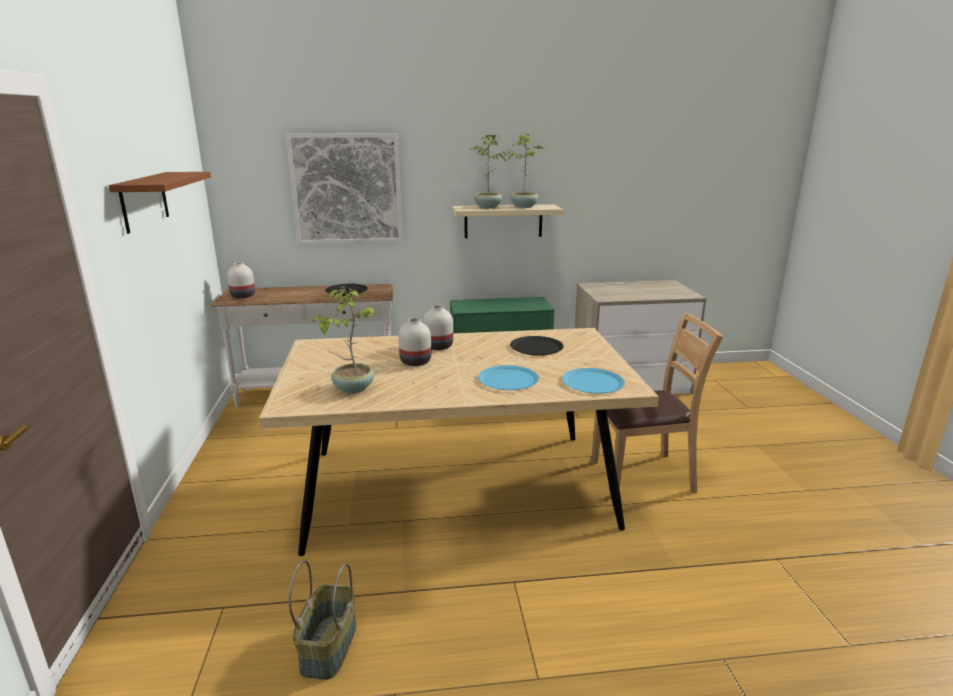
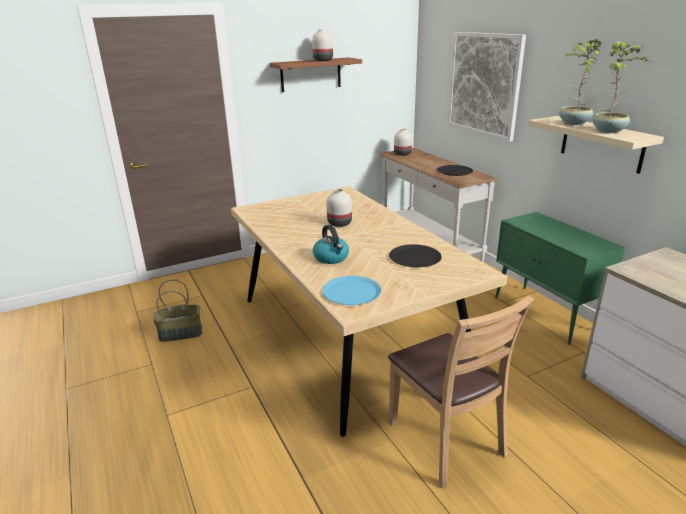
camera: 70 degrees right, 5 degrees up
potted plant [313,286,376,394] -> none
white vase [423,305,453,350] -> white vase moved to [312,29,333,61]
blue plate [478,365,539,390] -> kettle [313,225,349,264]

